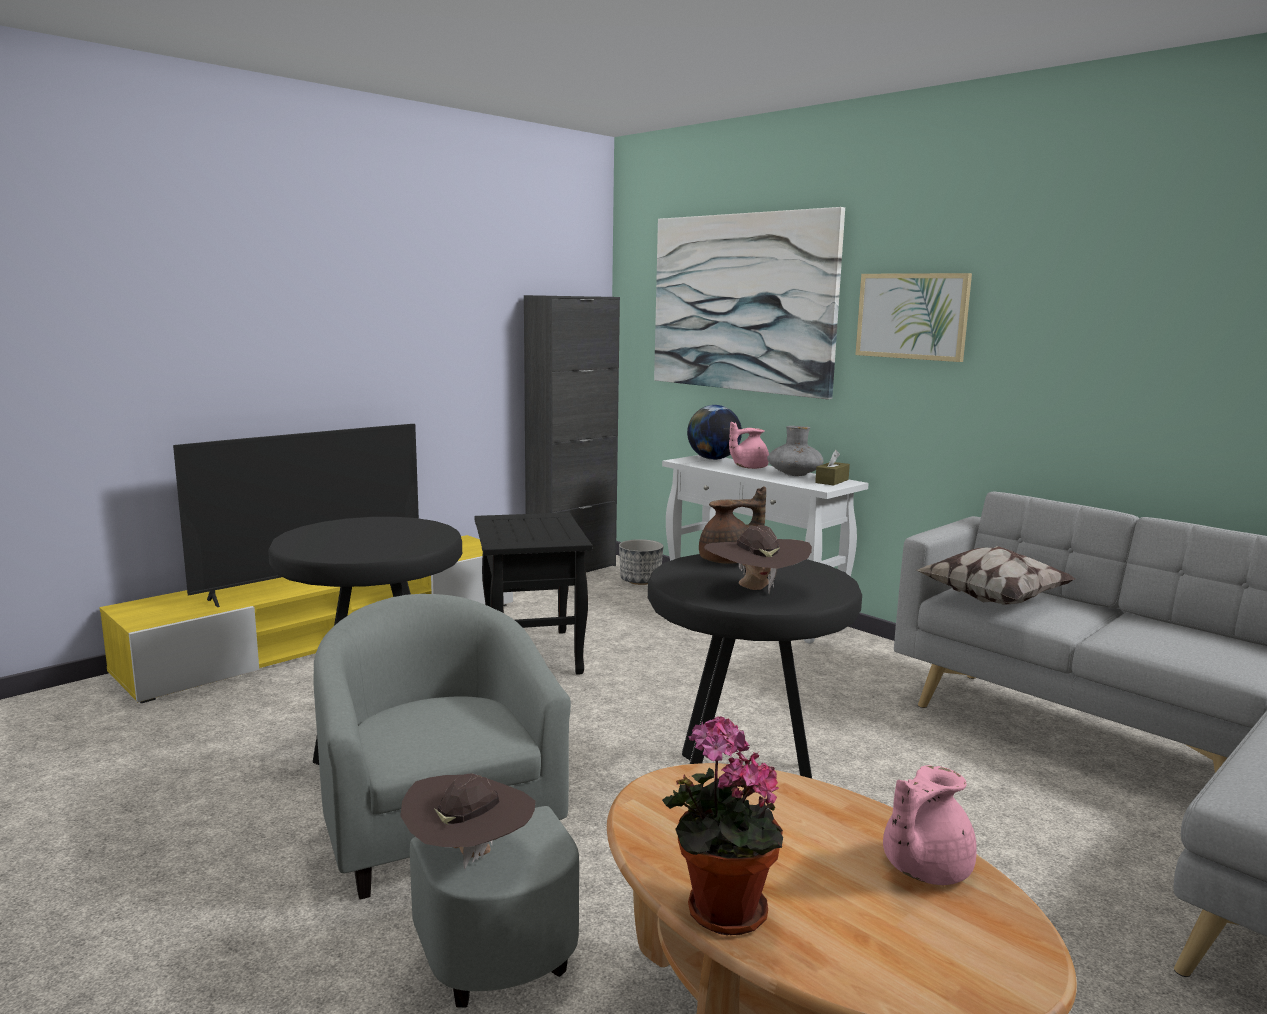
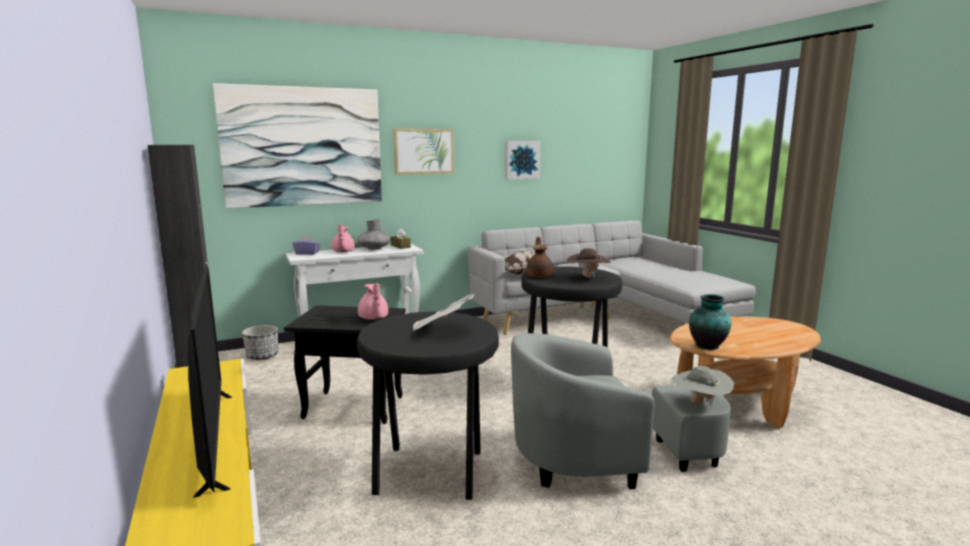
camera: 70 degrees left, 0 degrees up
brown hat [400,773,535,869] -> grey hat [671,366,734,406]
potted plant [662,717,783,935] -> none
globe [687,405,742,460] -> purple tissue box [292,235,320,255]
pink teapot [883,765,977,885] -> pink teapot moved to [358,283,388,320]
none -> newspaper [413,294,474,331]
none -> picture [505,141,541,179]
none -> vase [689,294,731,350]

